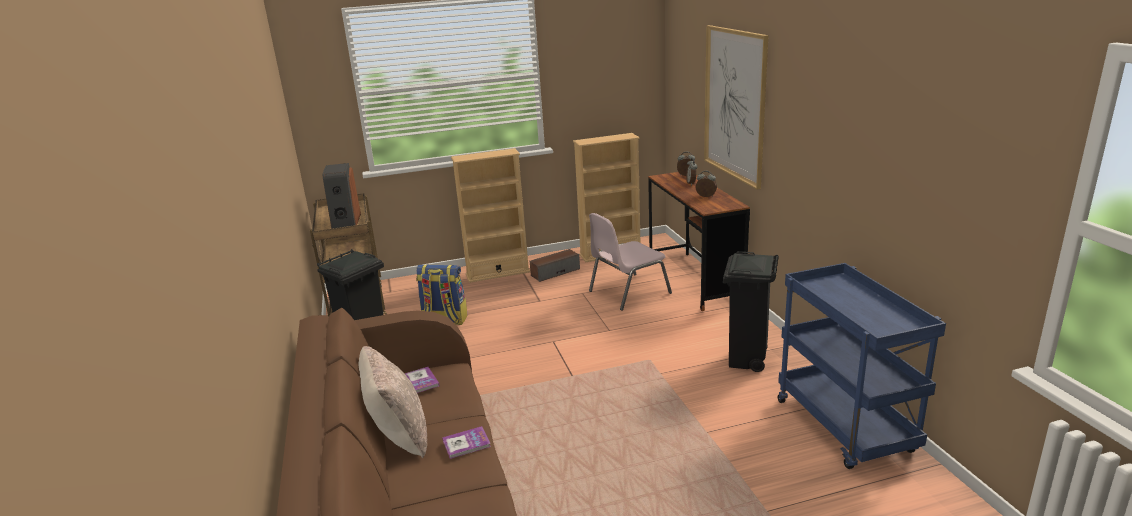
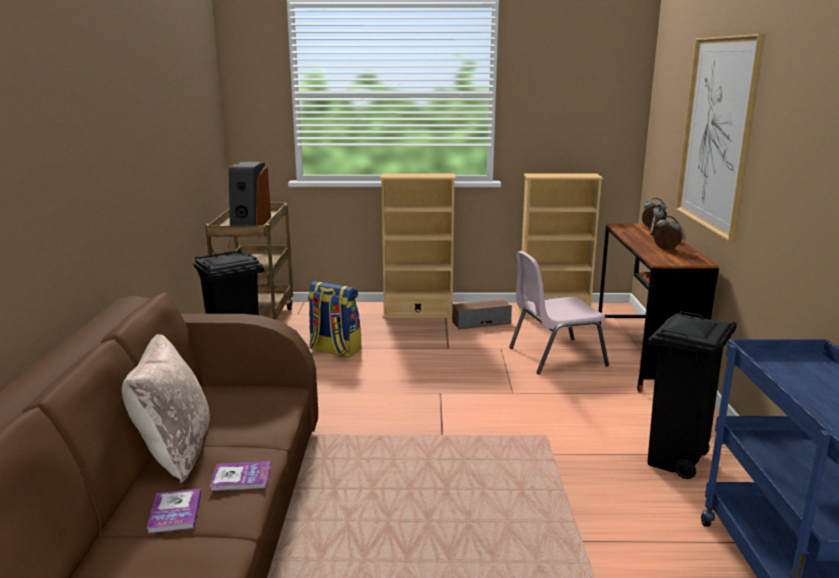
camera: 15 degrees right, 5 degrees down
book [405,367,439,393] -> book moved to [147,489,201,534]

